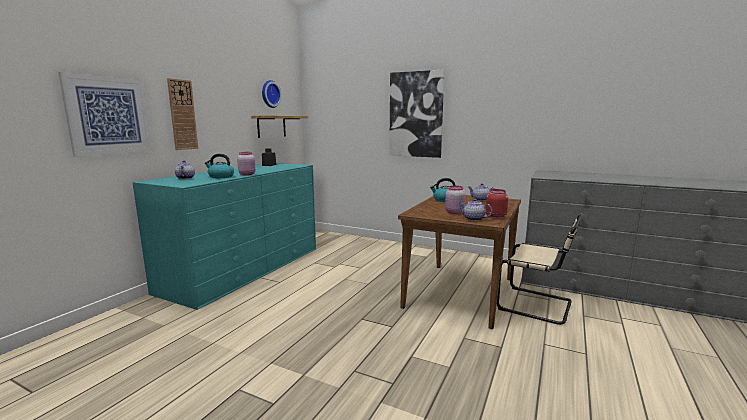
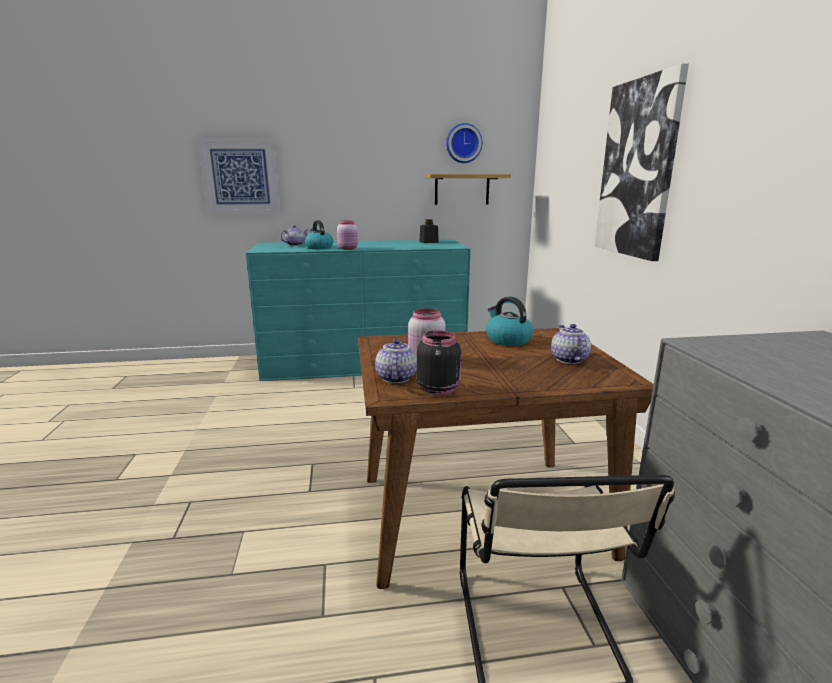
camera: 55 degrees right, 5 degrees up
wall clock [167,78,198,150] -> none
red jar [486,189,508,219] -> black jar [417,331,461,396]

